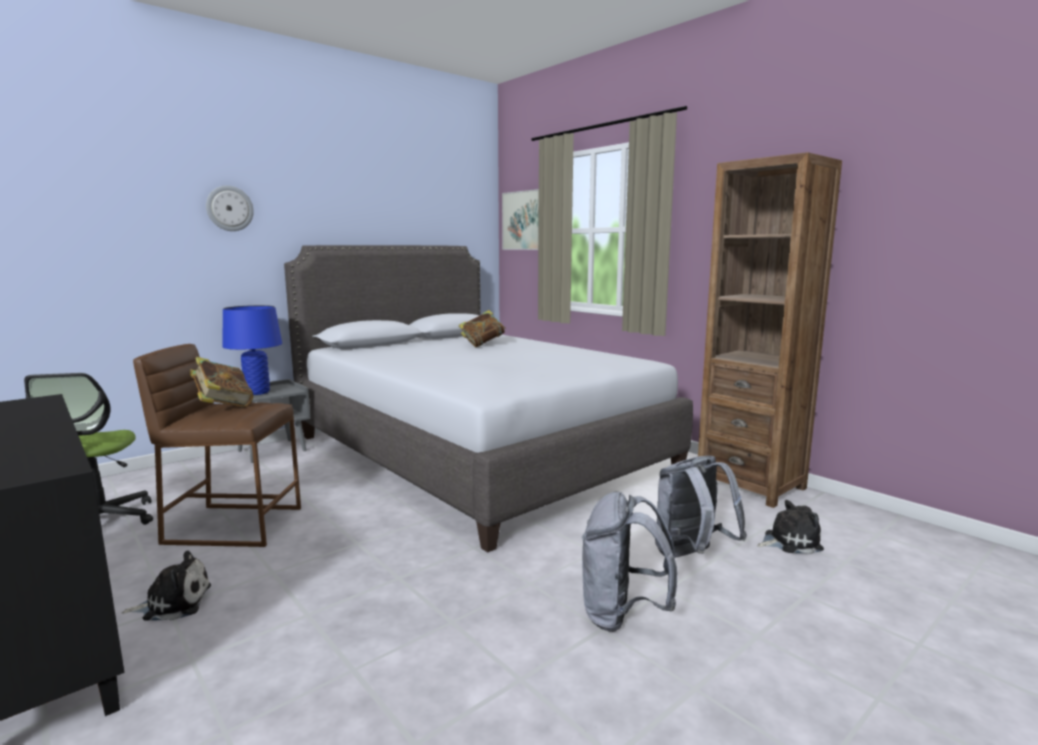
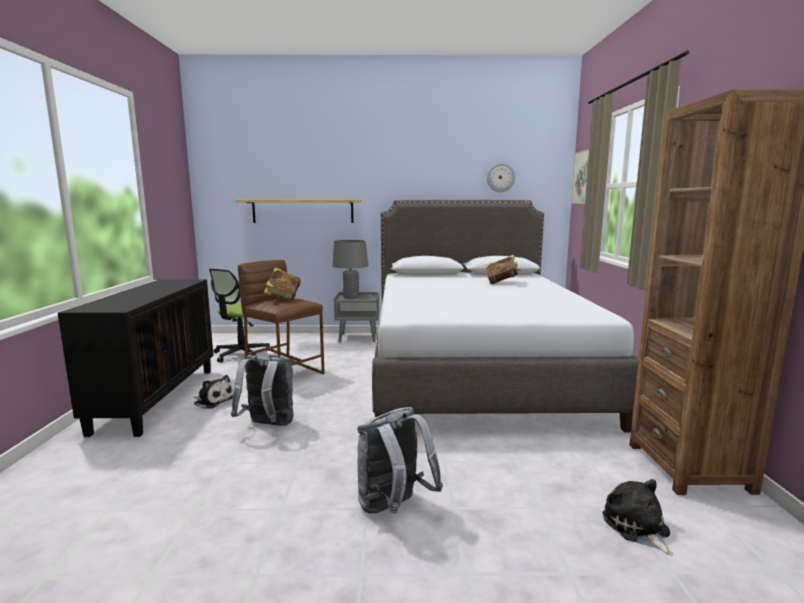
camera: 40 degrees right, 0 degrees up
wall clock [206,185,254,231] -> wall clock moved to [487,163,515,192]
blue table lamp [222,305,282,395] -> grey table lamp [332,240,368,299]
grey backpack [655,456,747,558] -> grey backpack moved to [231,354,294,426]
plush toy [757,500,824,554] -> plush toy turned 135 degrees counterclockwise [603,479,674,556]
none -> shelf [236,200,361,223]

